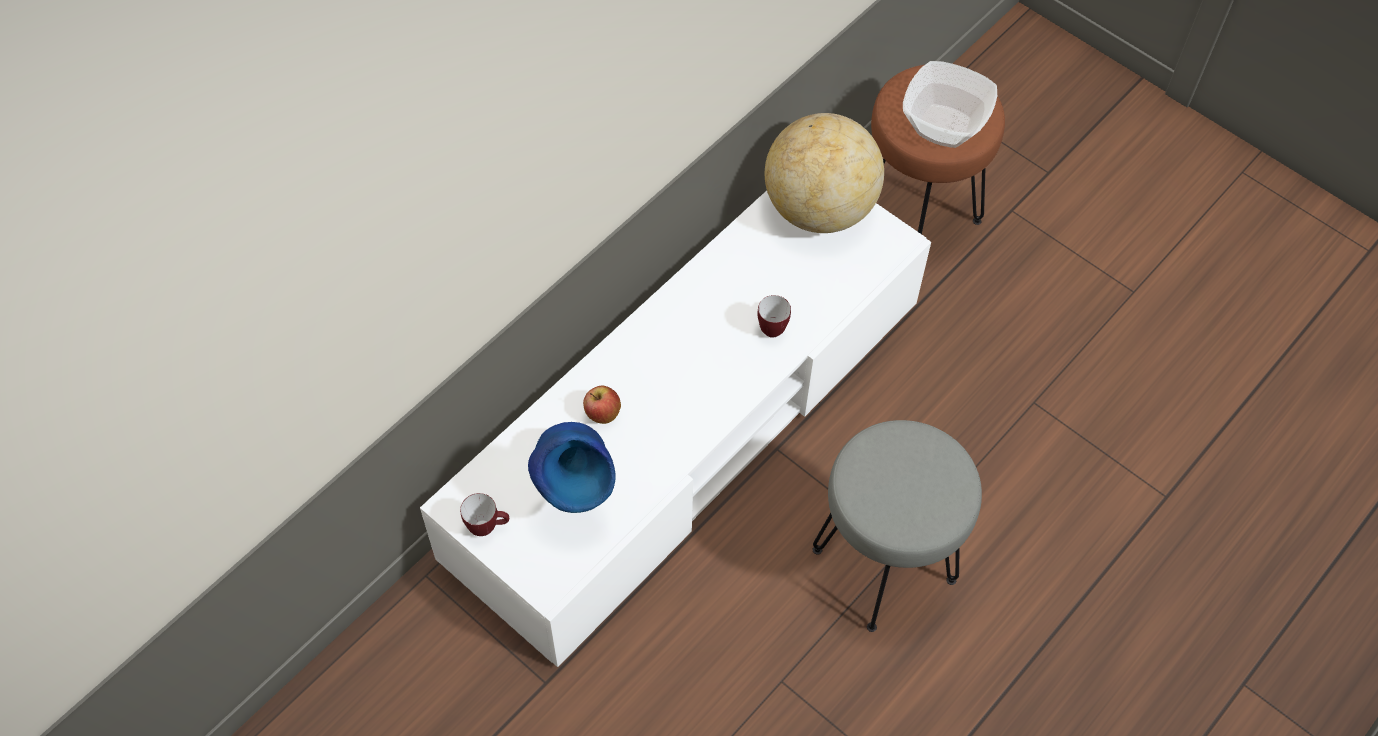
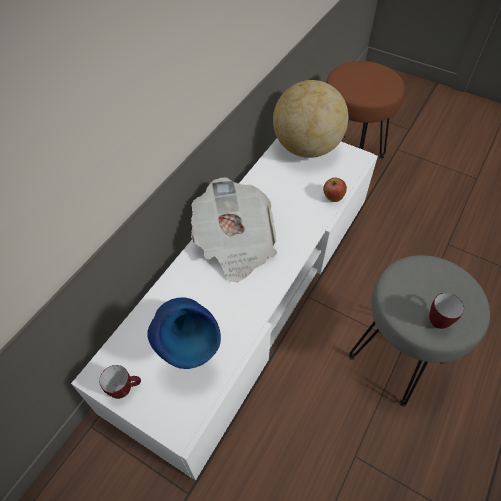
camera: 10 degrees left, 5 degrees down
apple [583,385,621,424] -> apple moved to [323,178,347,202]
mug [757,295,791,338] -> mug moved to [429,293,464,329]
bowl [903,61,997,148] -> none
none -> newspaper [191,177,277,283]

